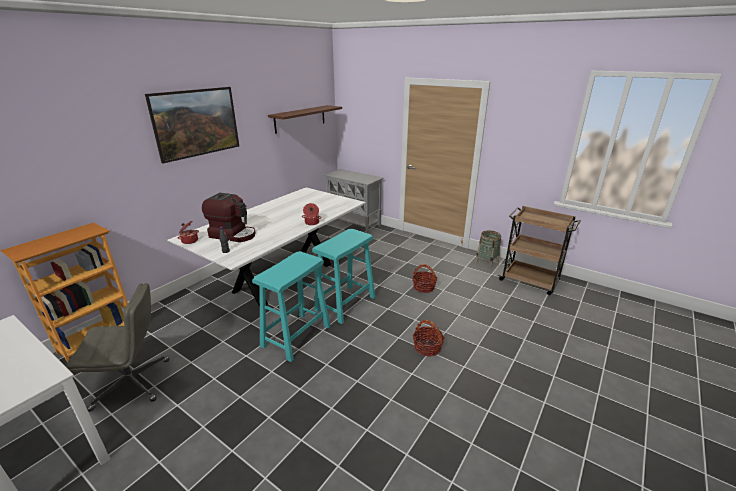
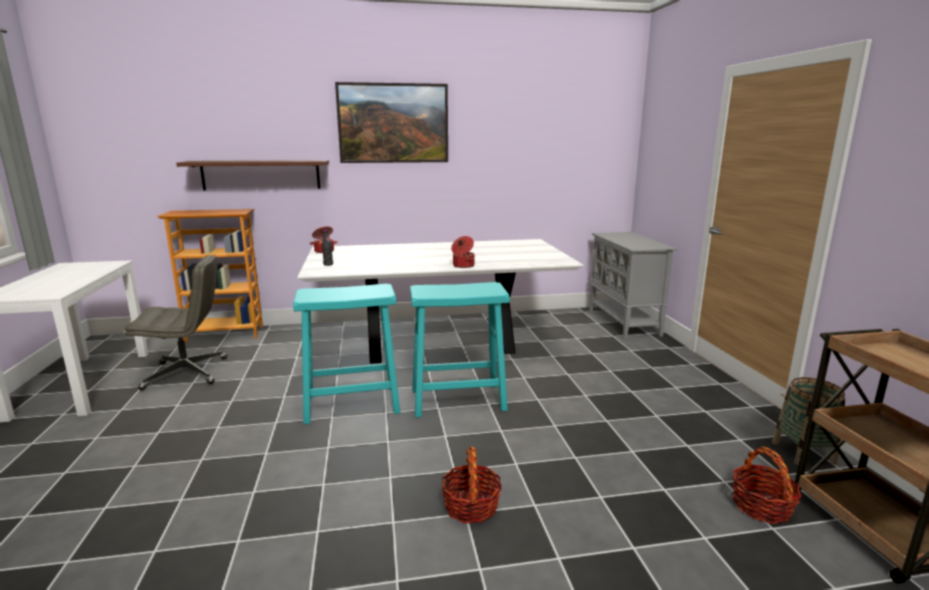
camera: 45 degrees right, 10 degrees down
grey office chair [66,283,169,412] -> grey office chair turned 45 degrees counterclockwise [125,255,227,390]
coffee machine [202,193,255,242] -> none
brown shelf [268,105,342,134] -> brown shelf moved to [176,160,329,191]
basket [412,264,437,293] -> basket moved to [732,446,802,524]

